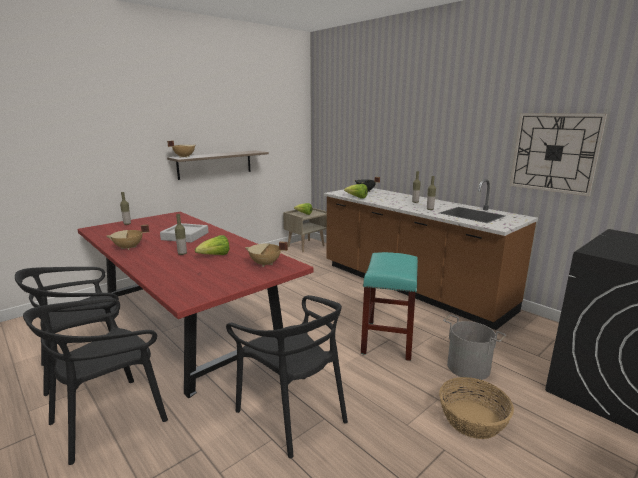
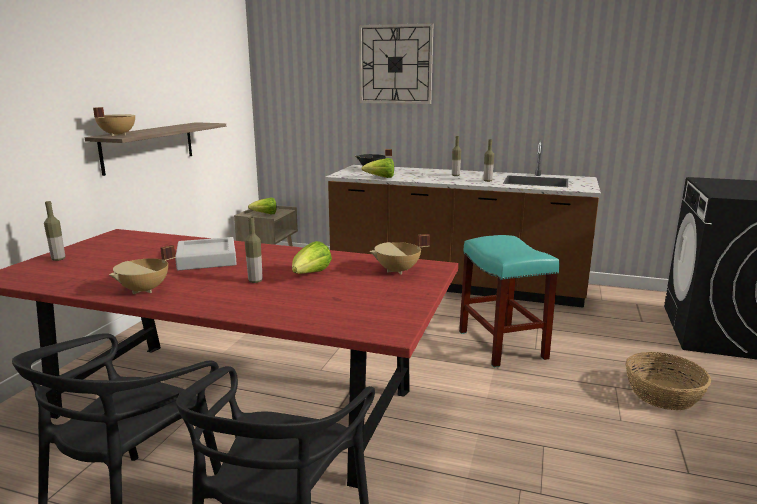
camera: 30 degrees left, 0 degrees up
black chair [226,295,348,458] -> none
grey bucket [443,315,506,380] -> none
wall clock [510,113,607,196] -> wall clock moved to [359,23,434,104]

